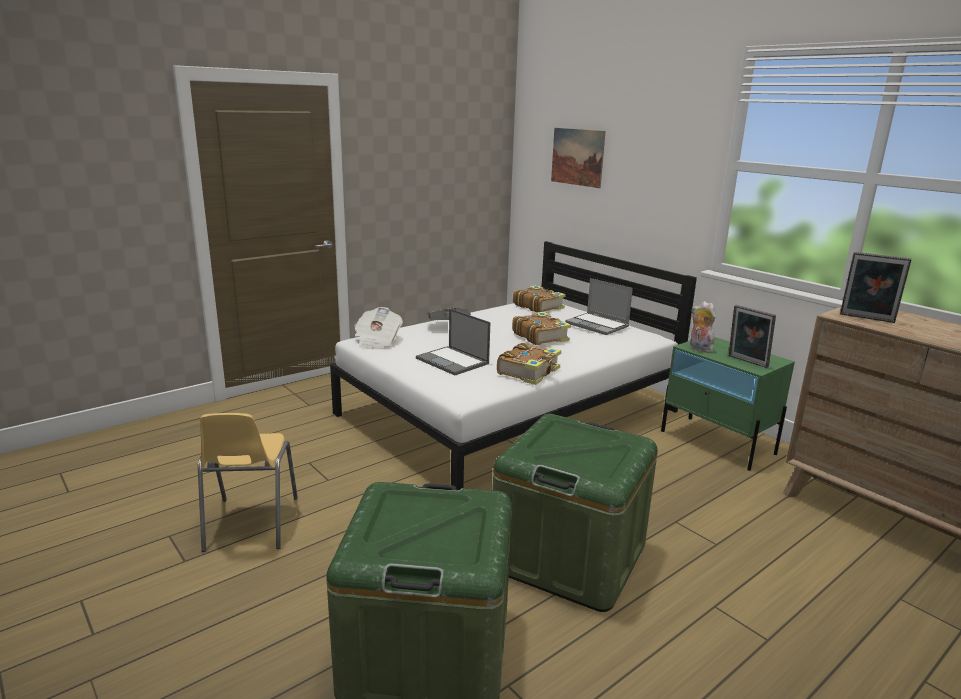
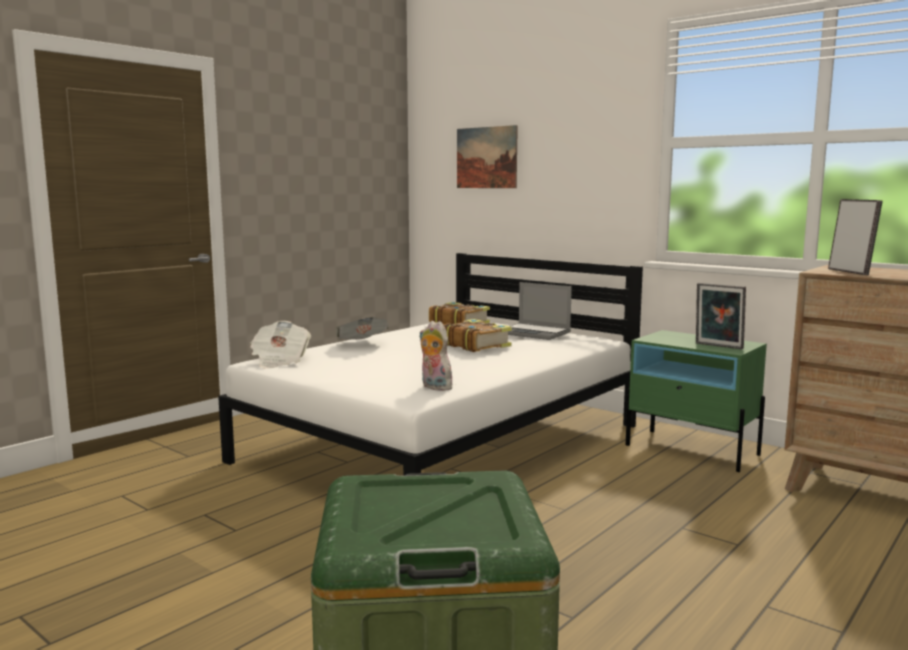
camera: 10 degrees left, 10 degrees down
yellow chair [198,413,298,552] -> none
laptop [416,309,490,375] -> none
green storage box [493,414,658,612] -> none
book [497,343,561,385] -> none
plush toy [690,301,716,353] -> plush toy moved to [420,321,452,391]
picture frame [840,252,912,323] -> picture frame turned 120 degrees counterclockwise [828,199,883,275]

